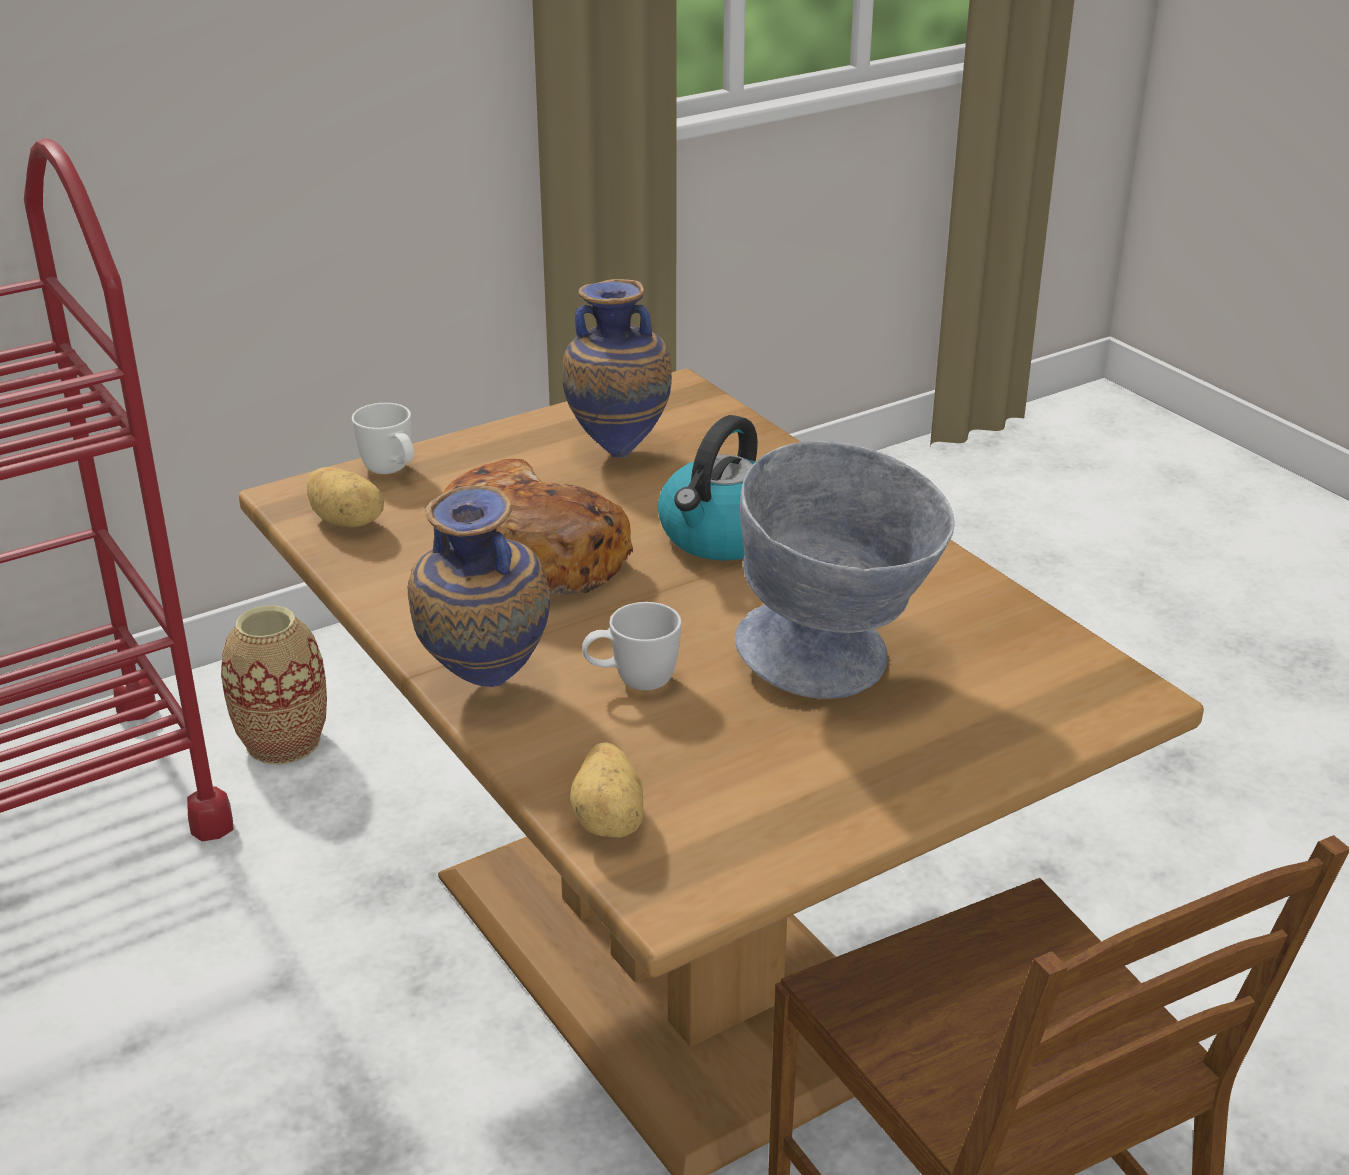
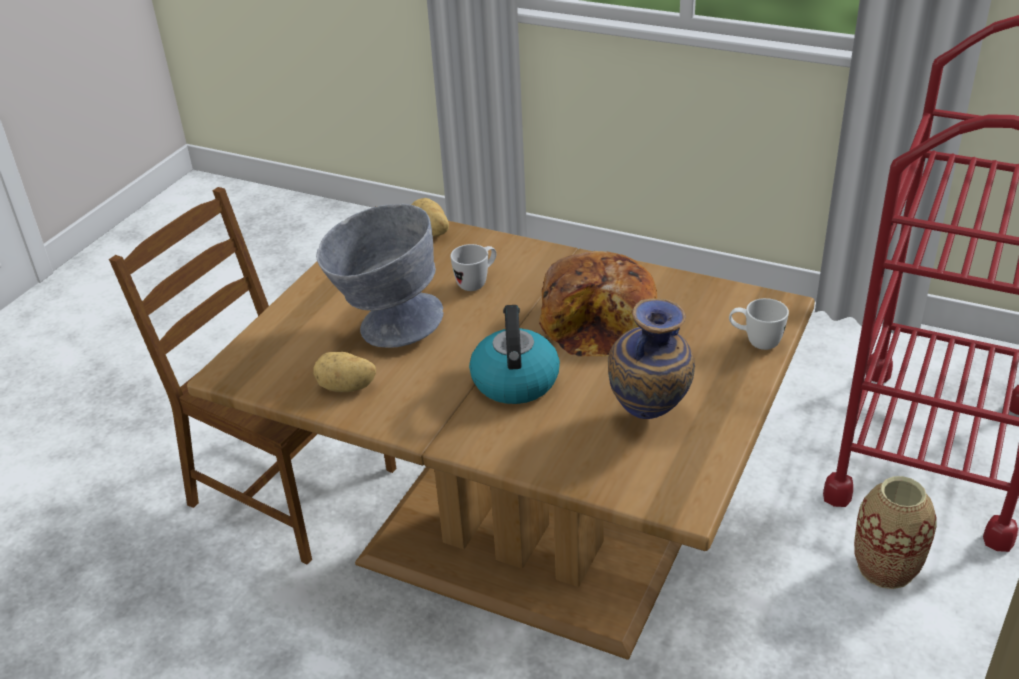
camera: 150 degrees right, 5 degrees up
potato [307,467,384,527] -> potato moved to [313,352,376,392]
vase [408,485,550,687] -> none

